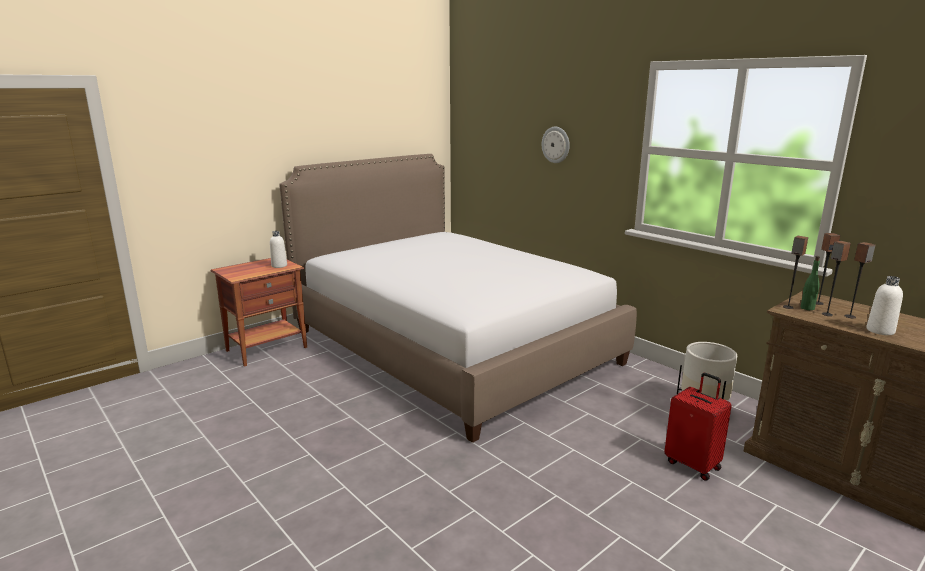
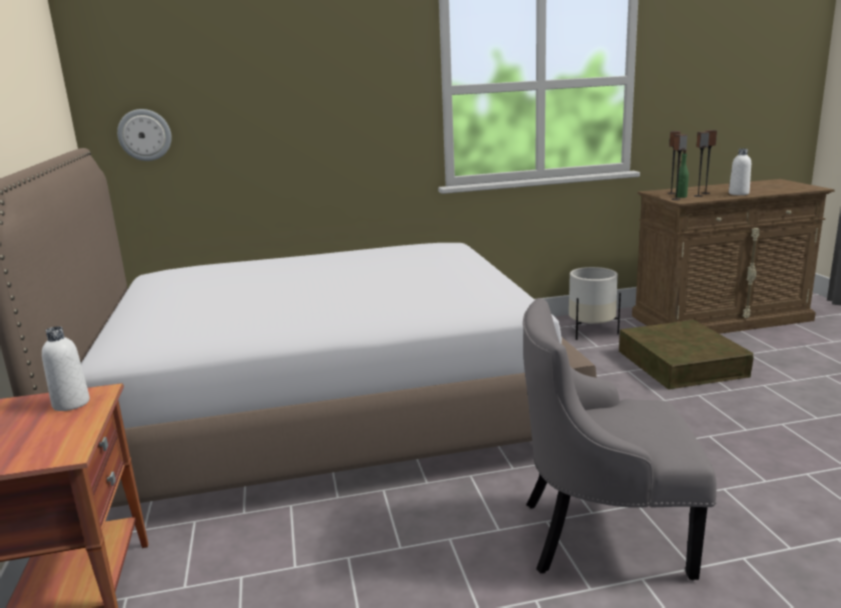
camera: 60 degrees left, 0 degrees up
wall clock [542,126,570,163] -> wall clock moved to [117,109,172,161]
red suitcase [664,373,732,481] -> brown storage box [619,320,754,390]
none -> grey chair [523,298,717,580]

